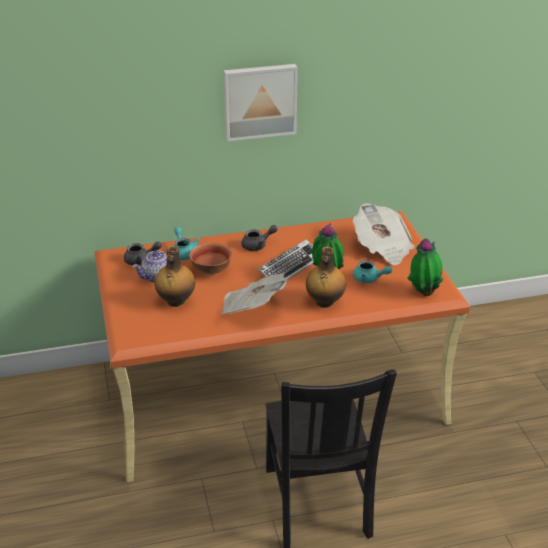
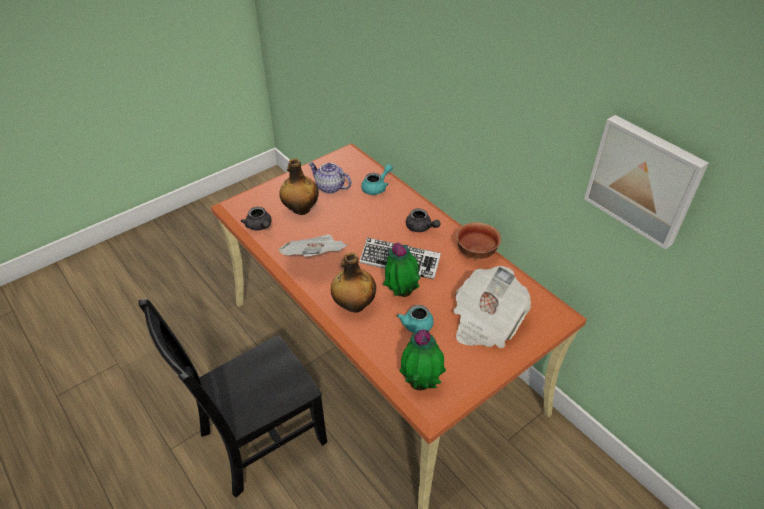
camera: 65 degrees right, 10 degrees up
grey teapot [124,242,162,265] -> grey teapot moved to [241,207,271,231]
bowl [189,243,232,275] -> bowl moved to [456,222,501,259]
picture [223,64,298,141] -> picture moved to [584,115,709,250]

